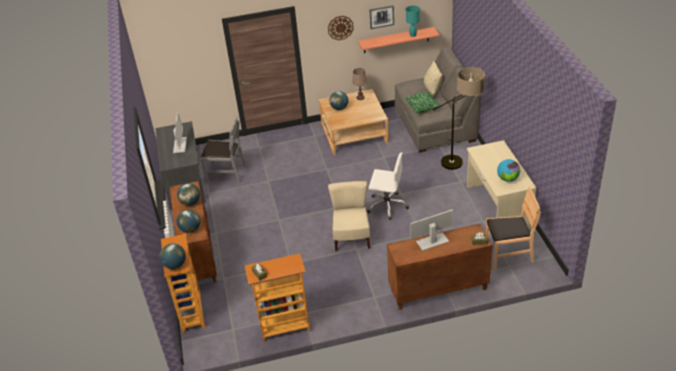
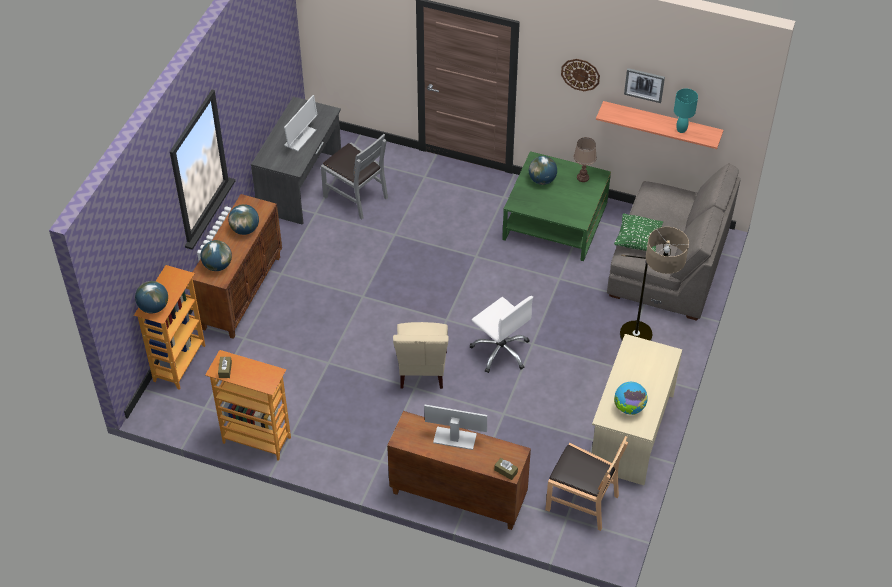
camera: 30 degrees right, 10 degrees up
beige coffee table [319,89,389,155] -> green coffee table [502,151,611,261]
beige chair [328,181,370,251] -> beige chair turned 150 degrees clockwise [393,322,449,389]
beige pillow [424,61,443,97] -> none

